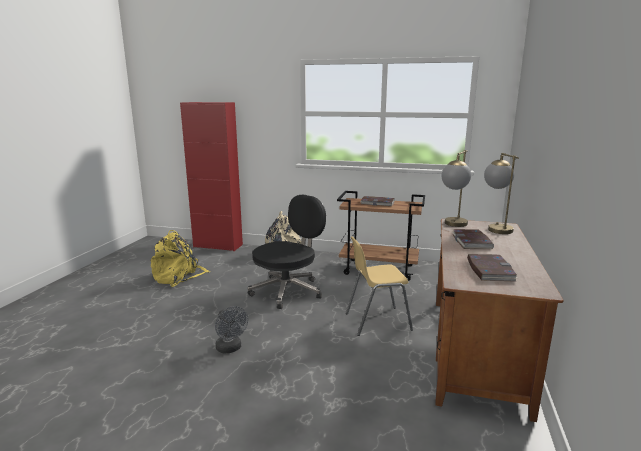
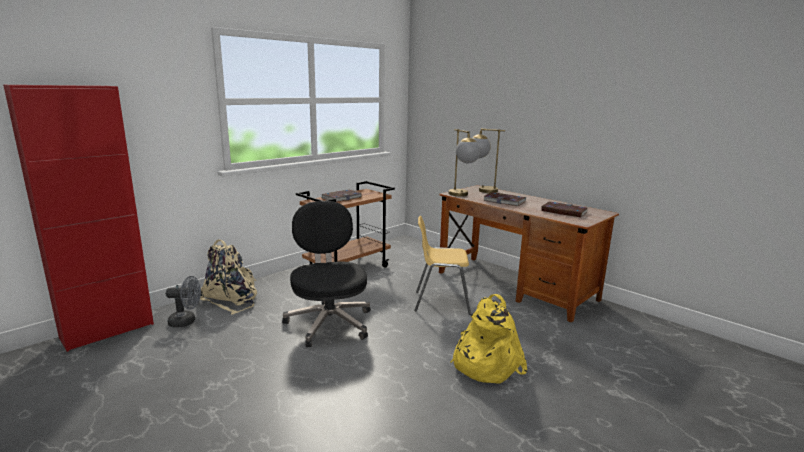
camera: 60 degrees left, 0 degrees up
yellow backpack [151,230,210,287] -> yellow backpack moved to [450,294,527,383]
grey fan [215,306,248,353] -> grey fan moved to [166,276,201,327]
yellow chair [346,236,413,336] -> yellow chair turned 75 degrees clockwise [414,216,471,315]

